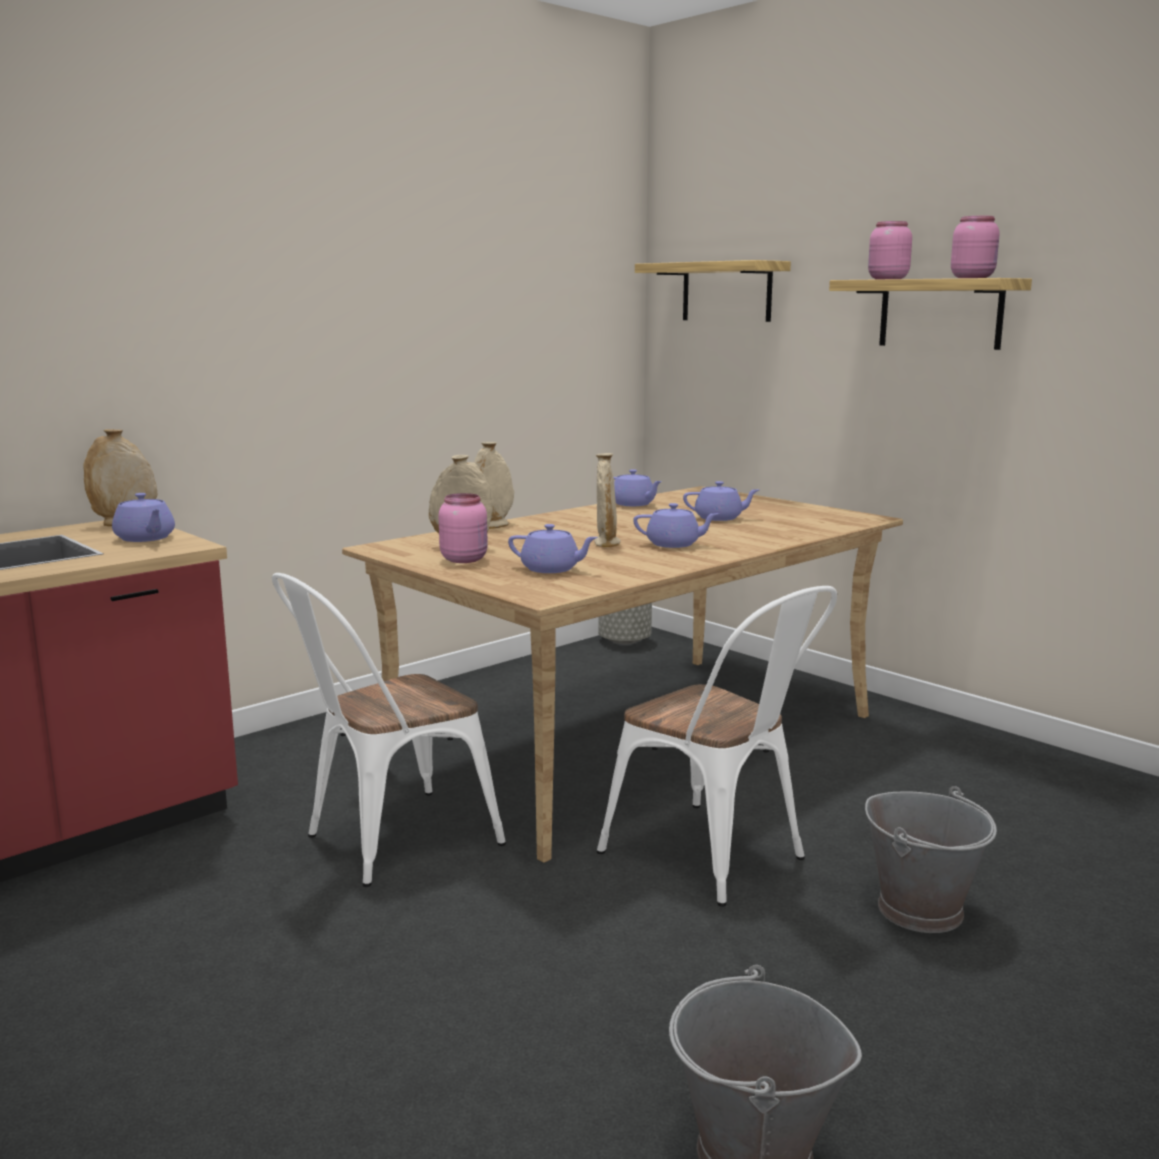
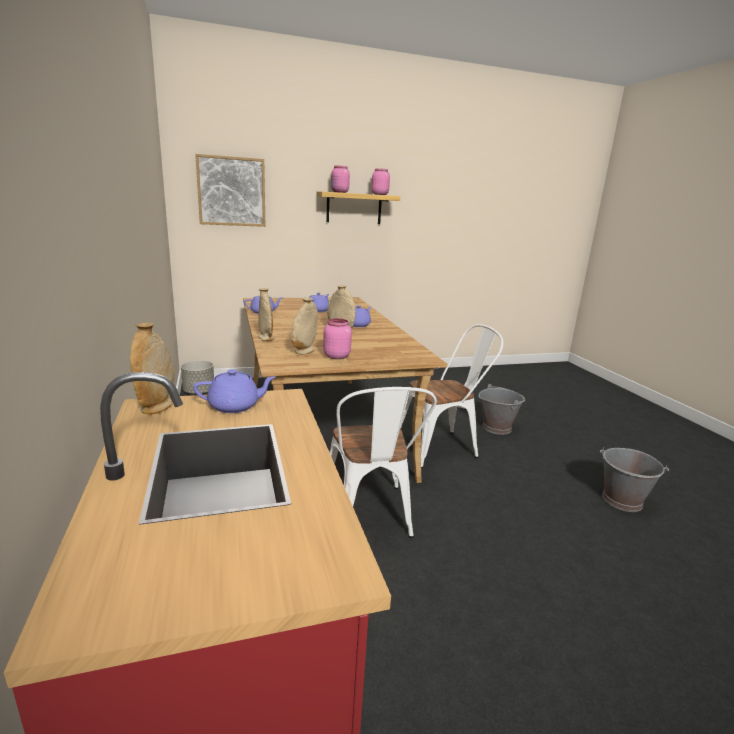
camera: 65 degrees left, 5 degrees up
purple teapot [508,524,598,573] -> none
shelf [635,260,791,322] -> picture [195,154,265,227]

